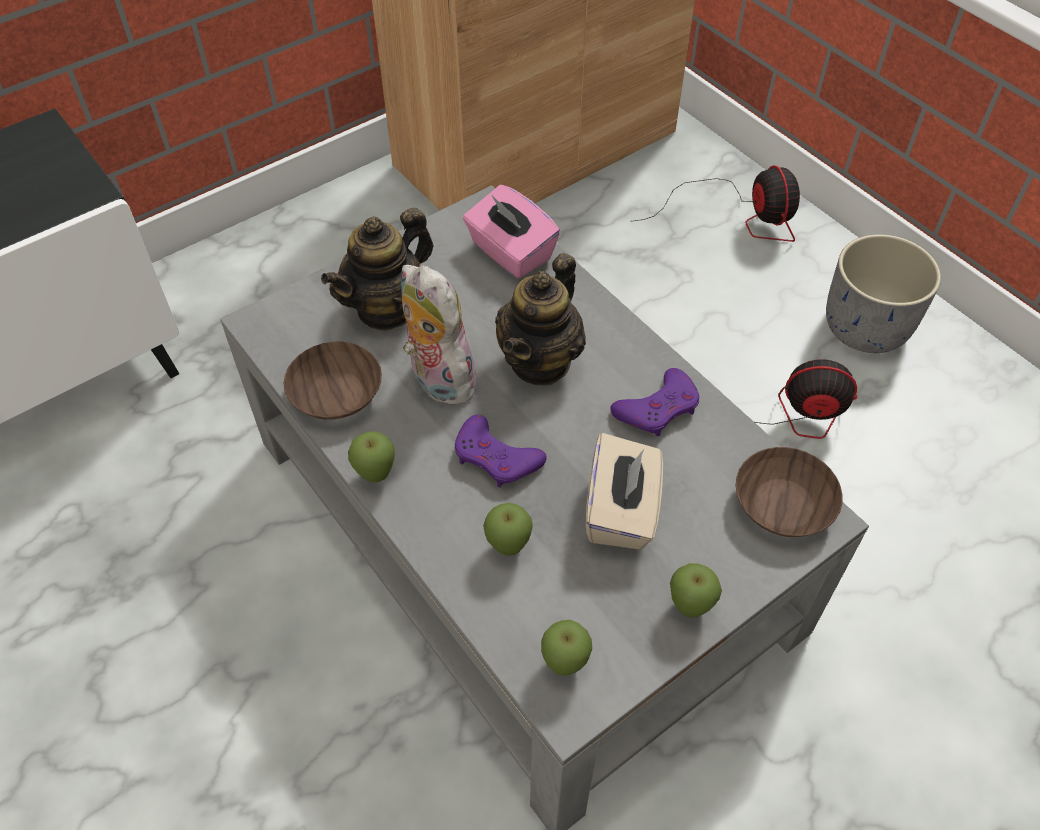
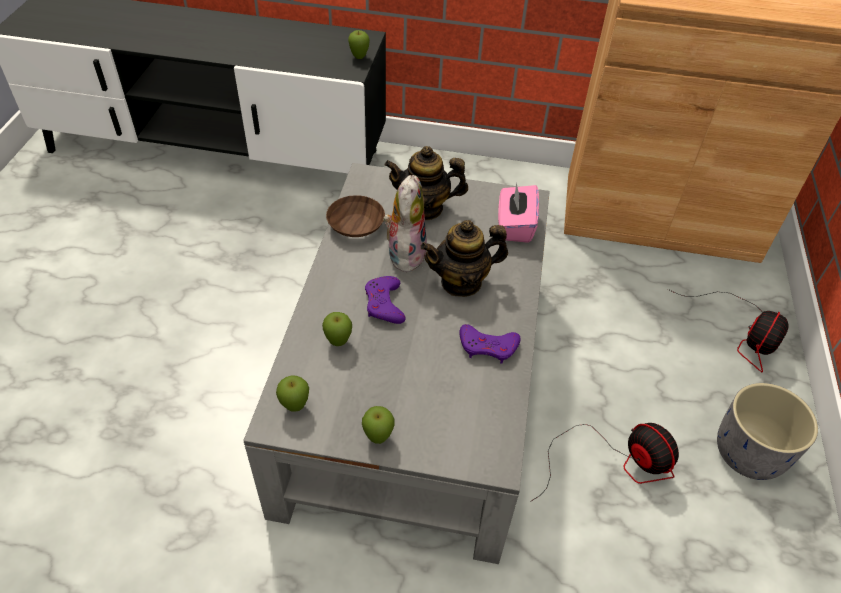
camera: 45 degrees right, 5 degrees down
apple [348,431,395,482] -> apple moved to [348,30,370,59]
beige tissue box [586,433,663,550] -> none
brown bowl [736,447,843,537] -> none

